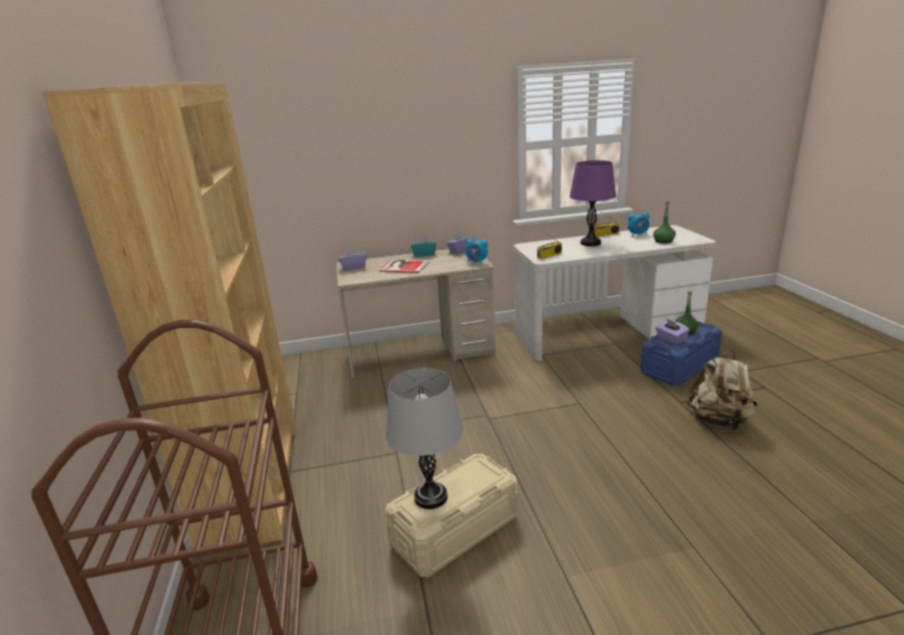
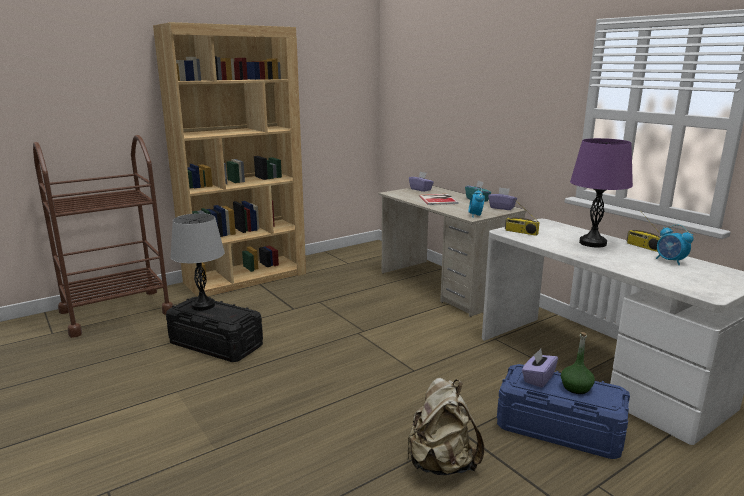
camera: 65 degrees right, 5 degrees down
beige storage box [385,454,517,577] -> black storage box [166,297,263,362]
green bottle [653,201,676,244] -> none

